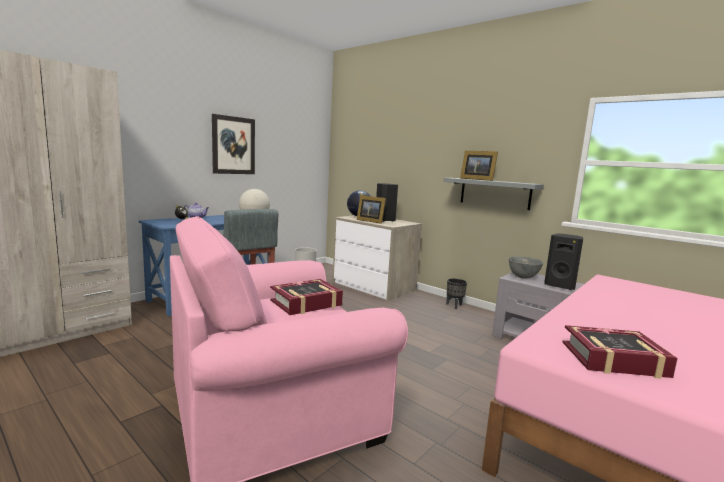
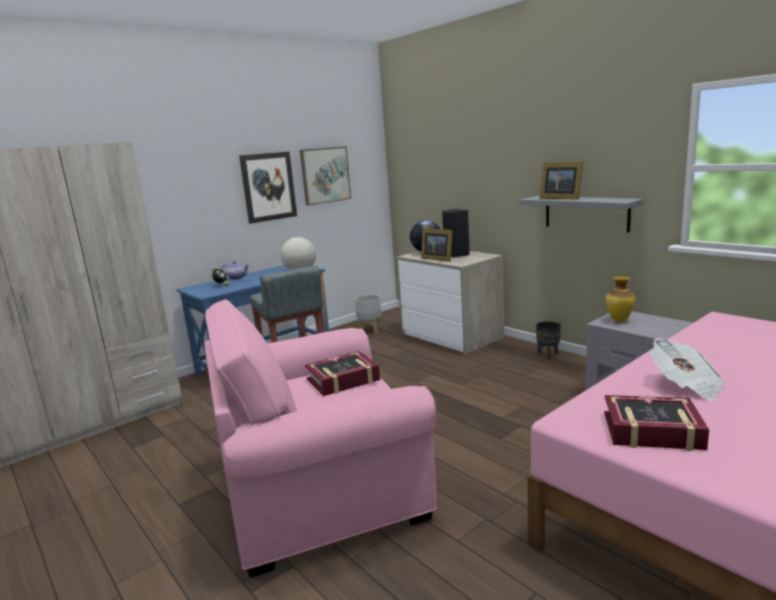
camera: 10 degrees right, 5 degrees up
grey bowl [509,257,543,279] -> vase [606,276,635,322]
black speaker [544,233,583,290] -> none
none -> picture [300,146,351,206]
none -> newspaper [650,338,726,401]

